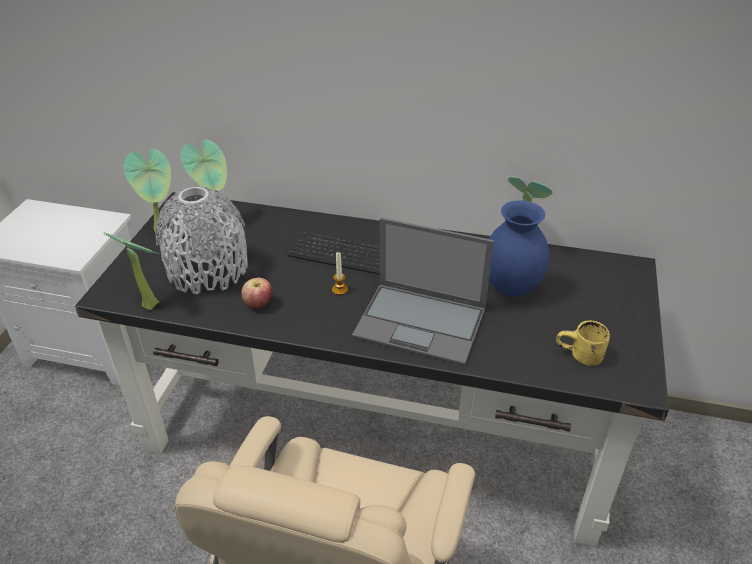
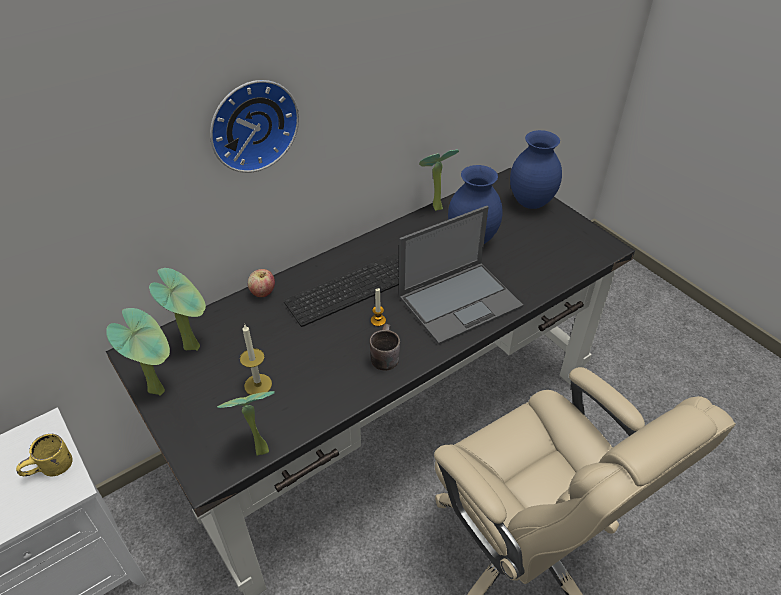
camera: 50 degrees left, 5 degrees up
grey vase [155,187,248,294] -> candle [240,325,272,395]
apple [241,278,272,308] -> apple moved to [248,269,275,297]
yellow mug [556,320,610,366] -> yellow mug moved to [16,434,73,476]
none -> wall clock [210,80,299,173]
none -> brown mug [370,324,400,370]
none -> blue vase [510,130,562,209]

